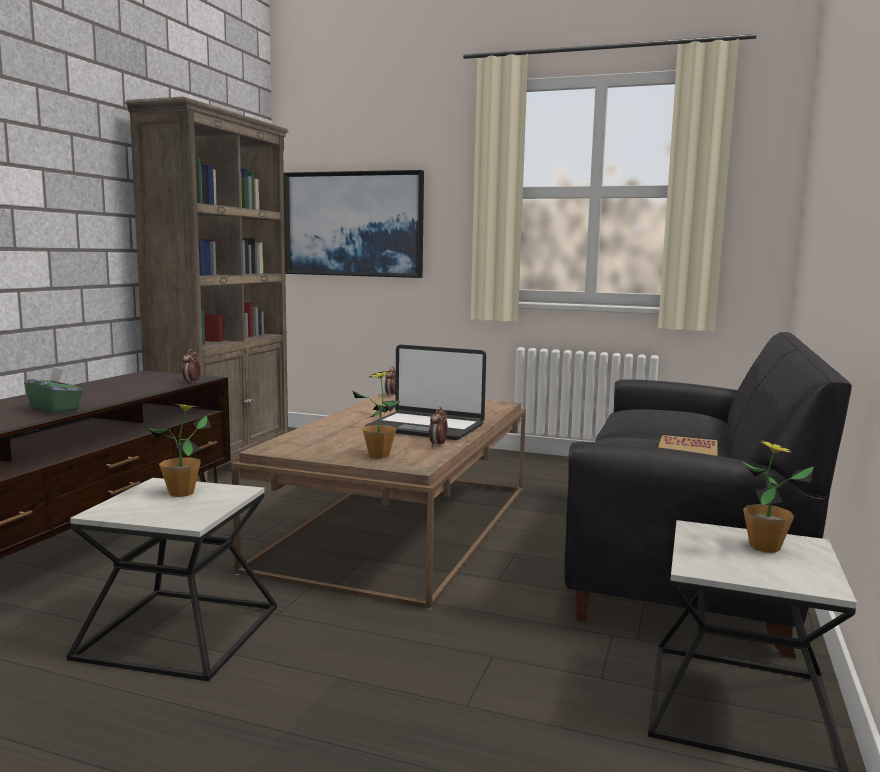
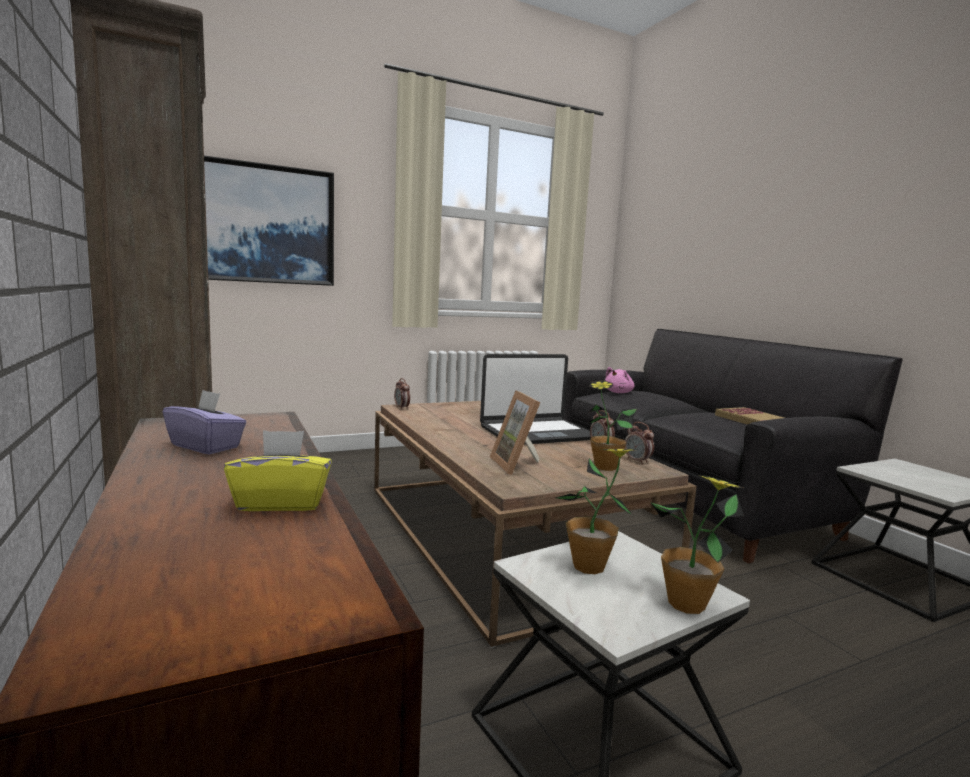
camera: 45 degrees left, 0 degrees up
green tissue box [24,367,83,414] -> yellow tissue box [224,430,332,511]
alarm clock [182,349,201,384] -> alarm clock moved to [624,422,654,465]
potted plant [743,440,814,553] -> potted plant moved to [650,475,744,614]
none -> purple tissue box [163,390,247,455]
none -> picture frame [490,390,540,475]
none -> pink plush toy [605,367,634,393]

